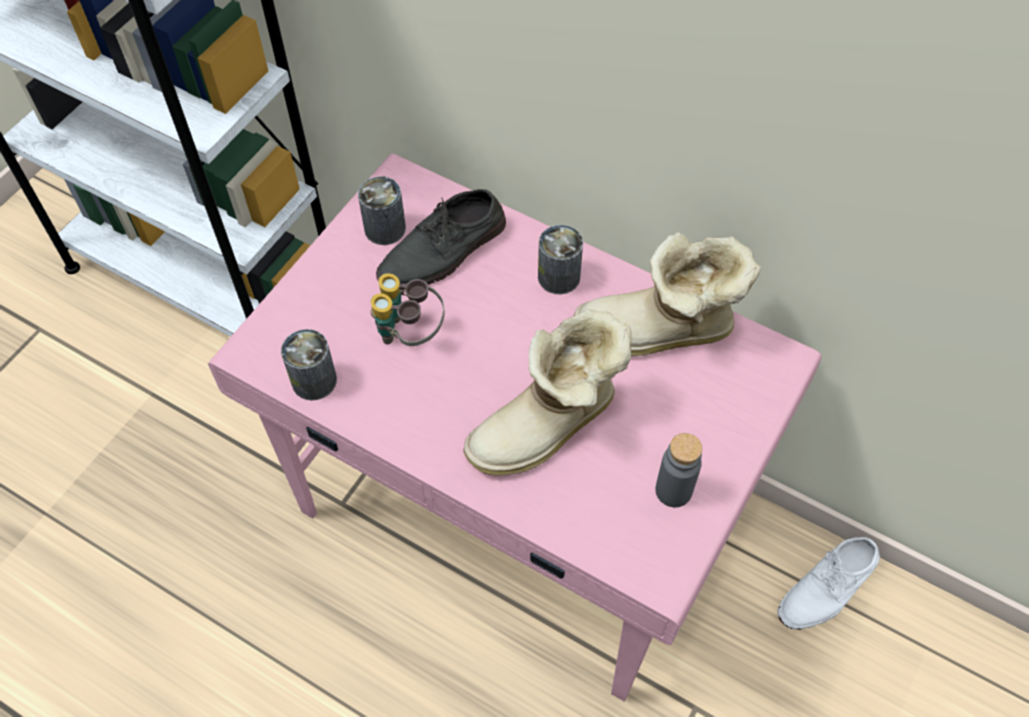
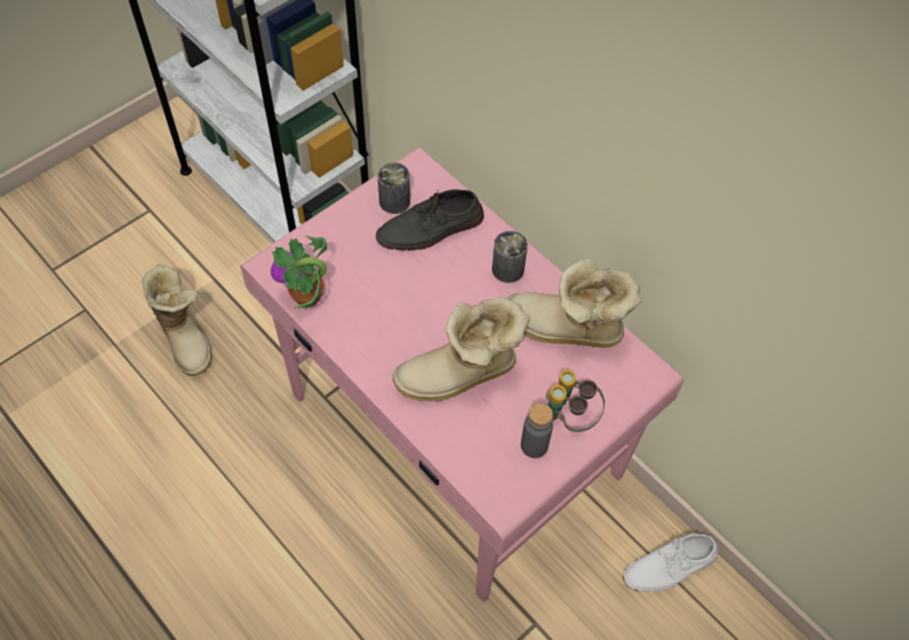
camera: 15 degrees right, 0 degrees up
can [281,329,337,400] -> potted plant [271,236,327,309]
binoculars [371,273,445,346] -> binoculars moved to [546,369,605,432]
none -> boot [141,264,212,376]

